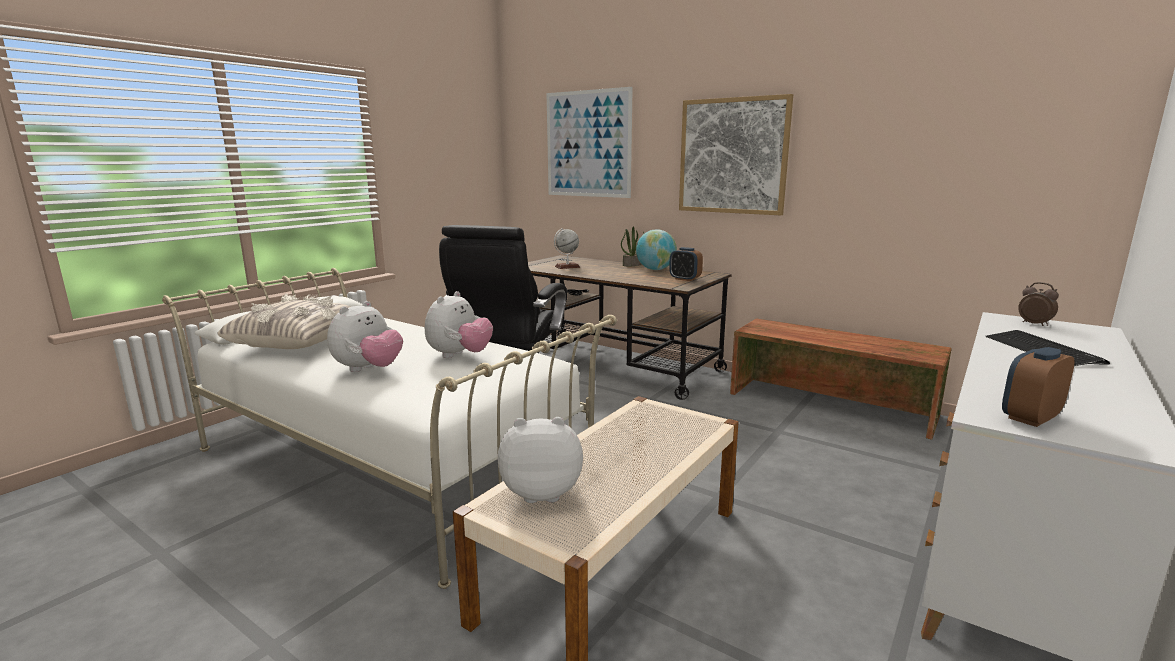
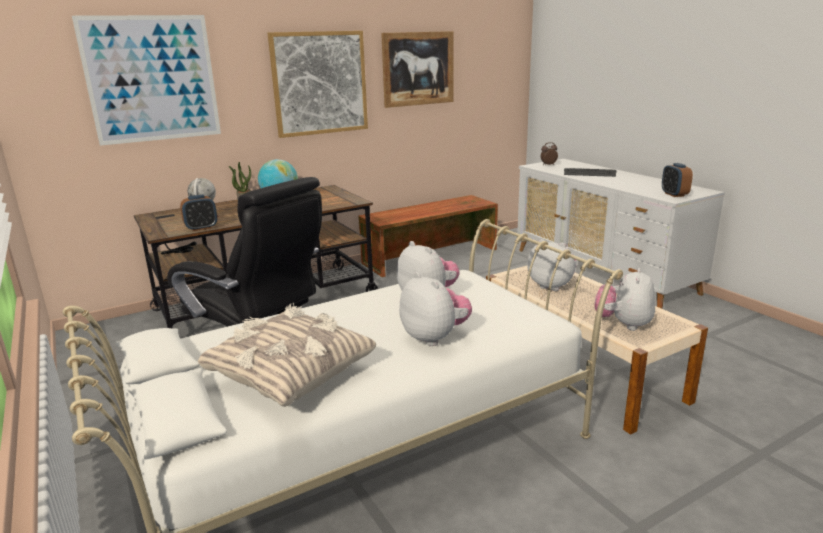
camera: 65 degrees left, 5 degrees up
alarm clock [669,247,703,281] -> alarm clock moved to [180,195,217,231]
none -> picture [381,31,454,108]
none -> plush toy [527,239,577,291]

